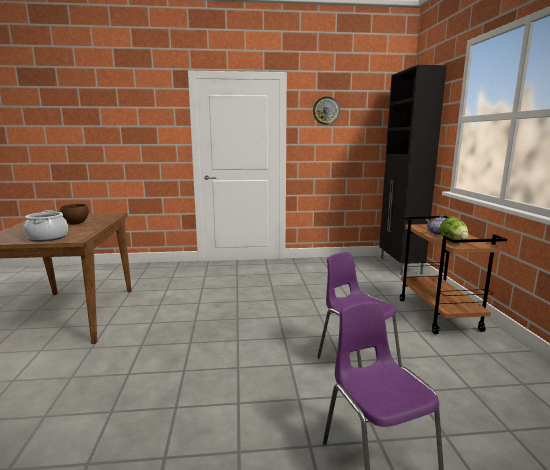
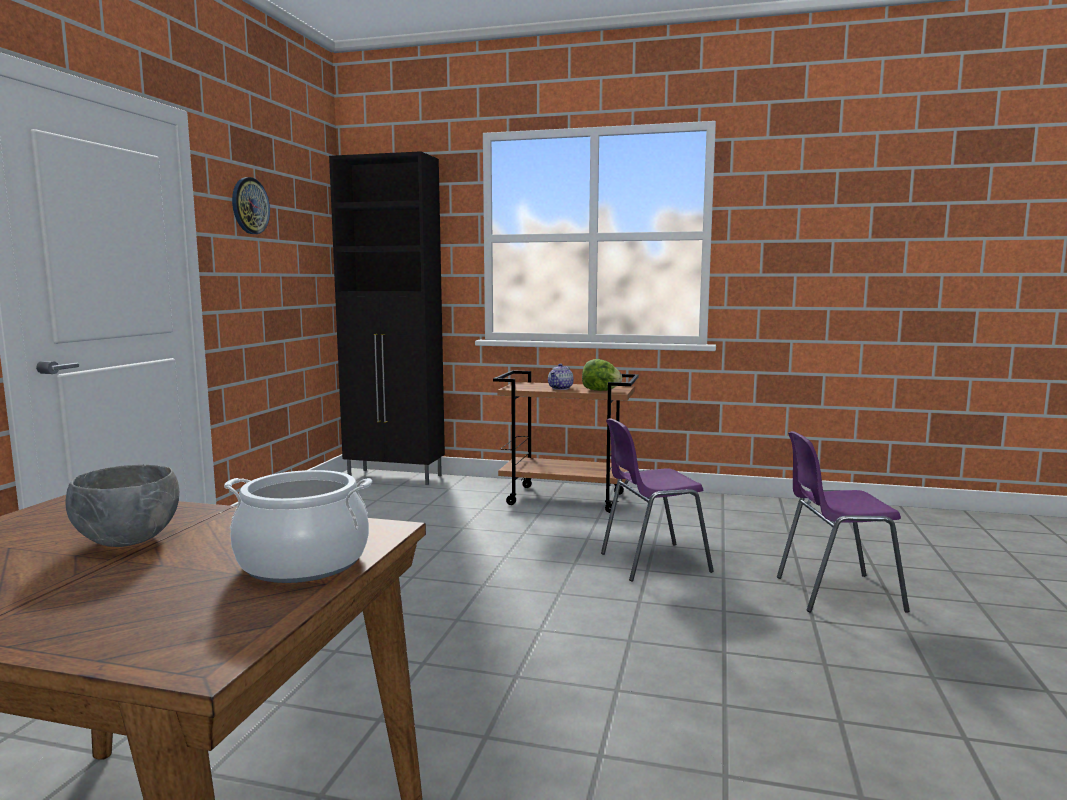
camera: 70 degrees left, 5 degrees down
brown bowl [60,204,89,225] -> grey bowl [65,465,179,547]

